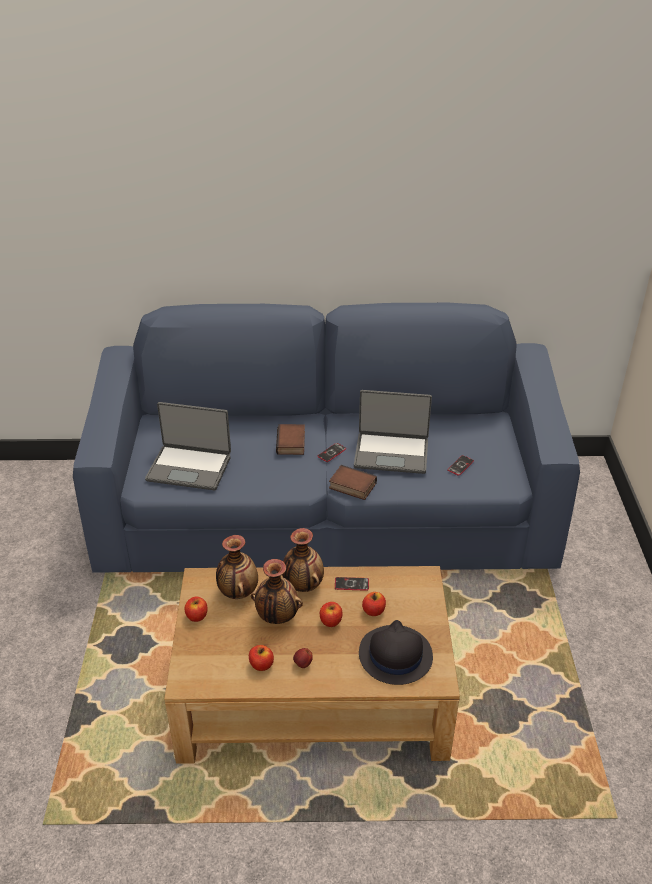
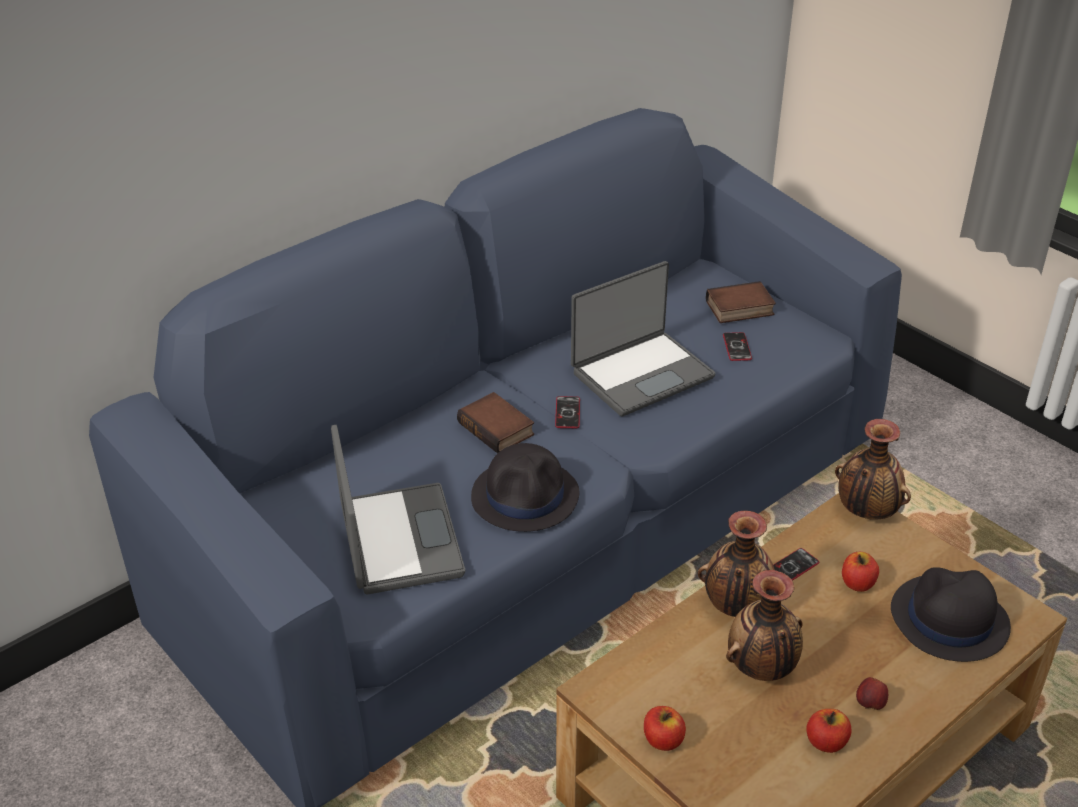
camera: 40 degrees left, 0 degrees up
laptop [145,402,231,490] -> laptop turned 75 degrees counterclockwise [331,425,465,594]
vase [216,535,258,599] -> vase moved to [835,419,911,520]
apple [320,602,342,627] -> none
book [329,465,377,500] -> book moved to [706,281,776,323]
none -> black hat [471,443,579,532]

